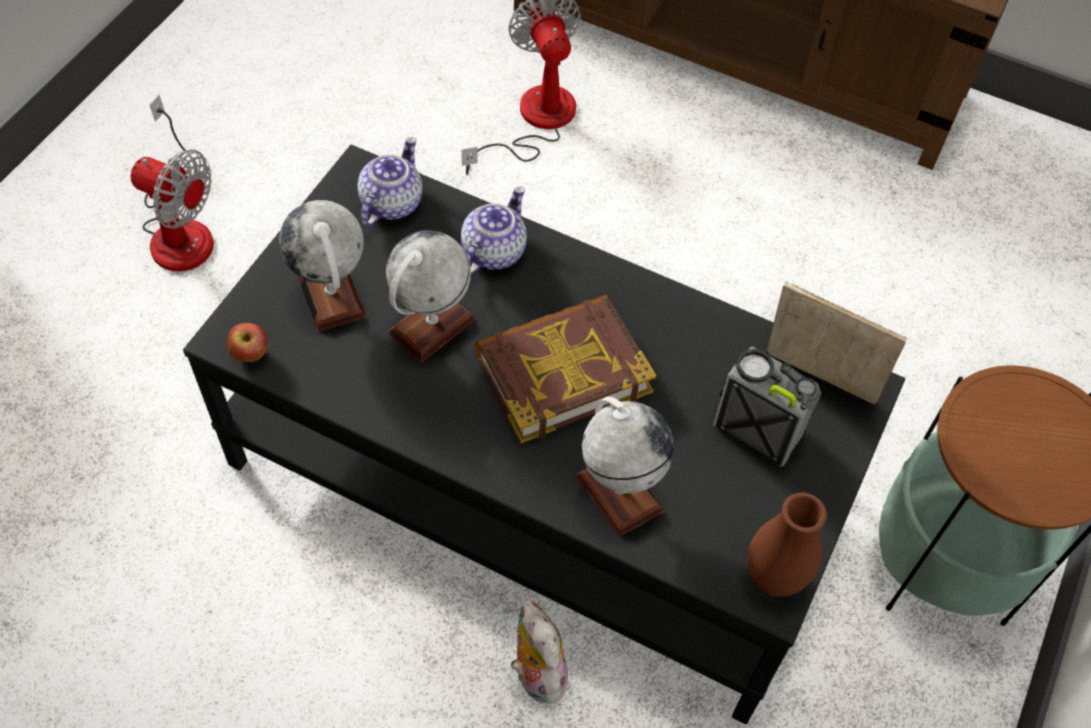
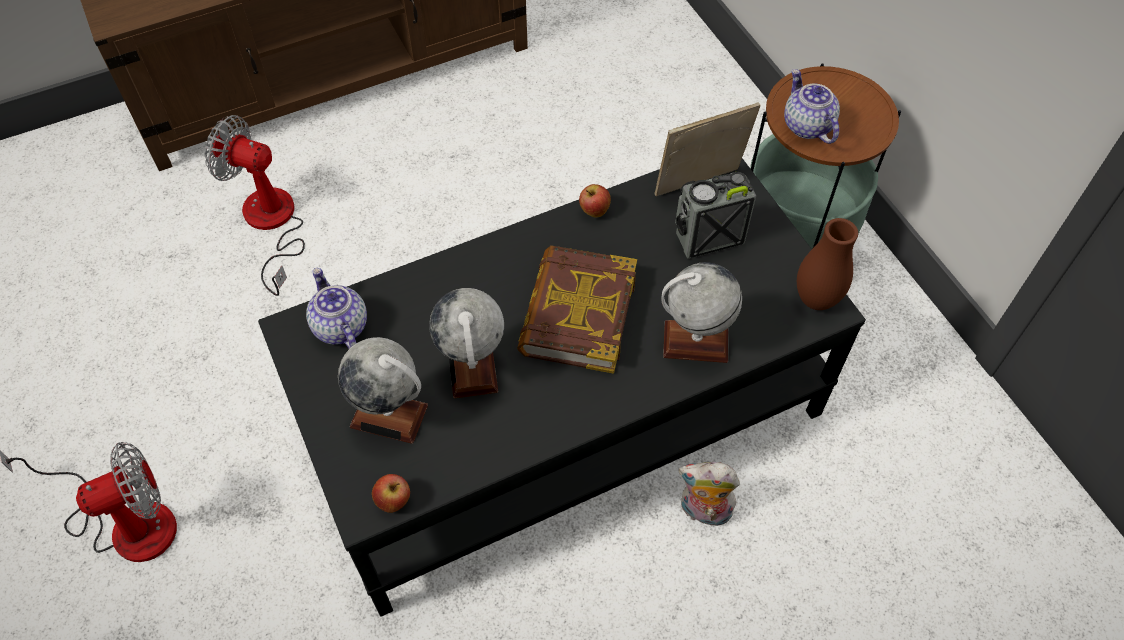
camera: 50 degrees left, 0 degrees up
teapot [461,186,527,275] -> teapot moved to [784,69,840,144]
none -> apple [579,184,611,218]

